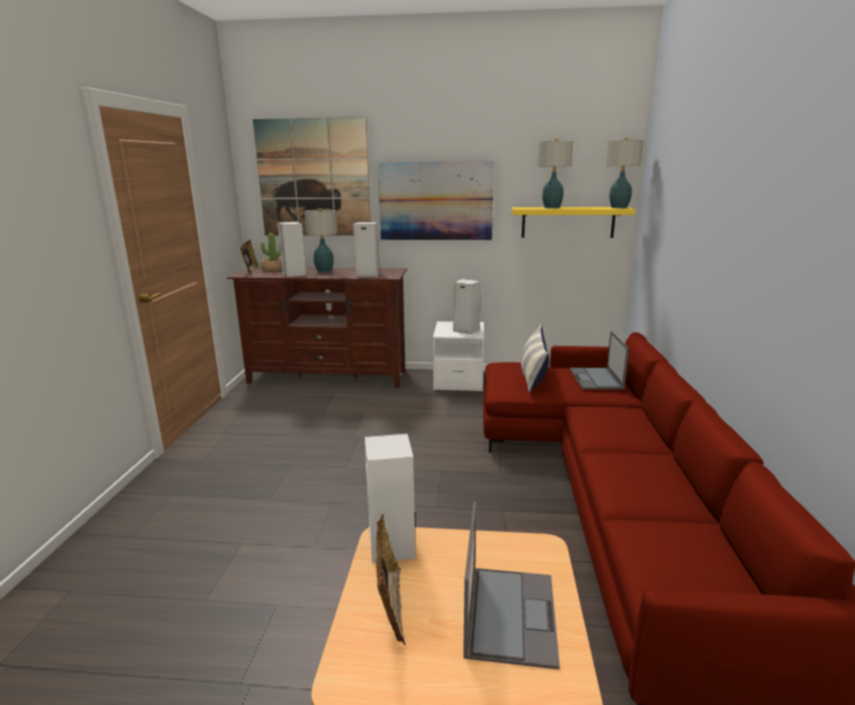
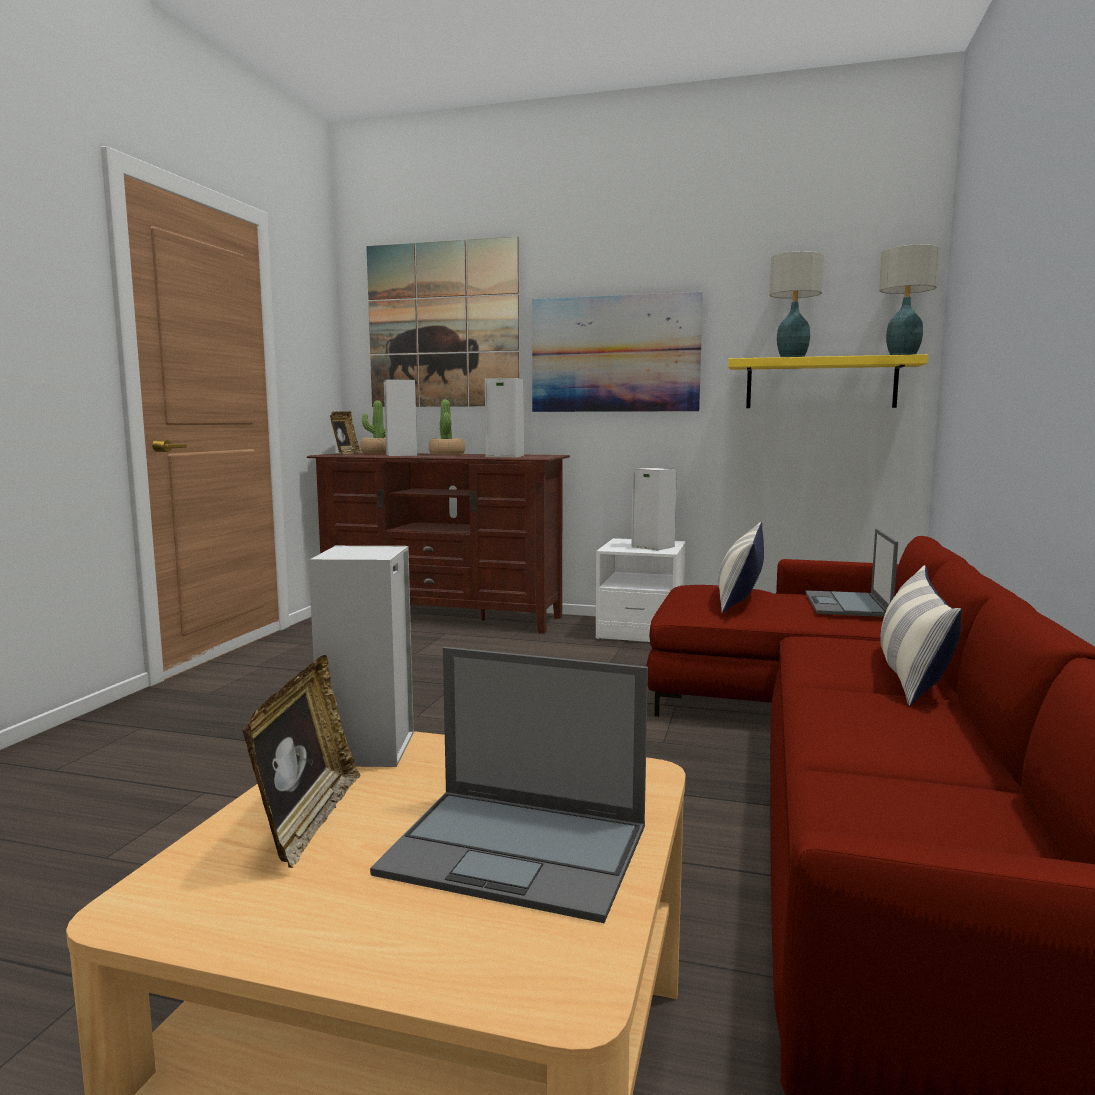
camera: 10 degrees right, 10 degrees down
table lamp [304,208,338,273] -> potted plant [429,400,465,455]
laptop [463,502,560,670] -> laptop turned 90 degrees clockwise [370,647,648,923]
none -> pillow [880,565,962,706]

